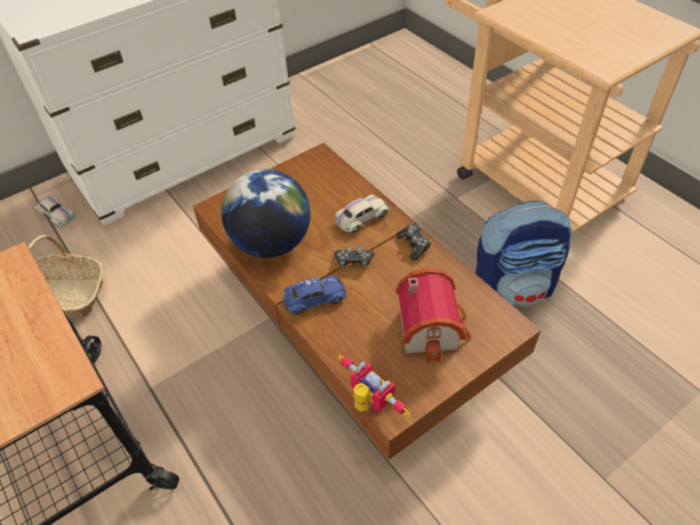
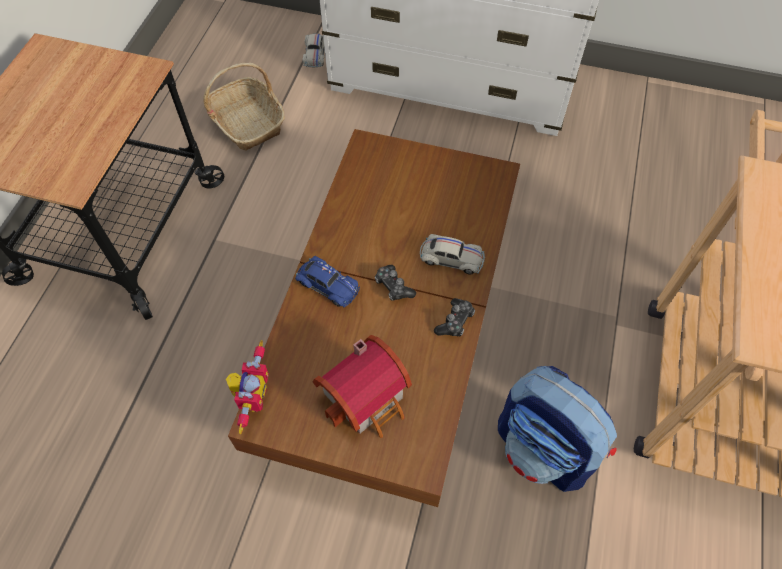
camera: 50 degrees right, 10 degrees up
globe [221,169,311,258] -> none

